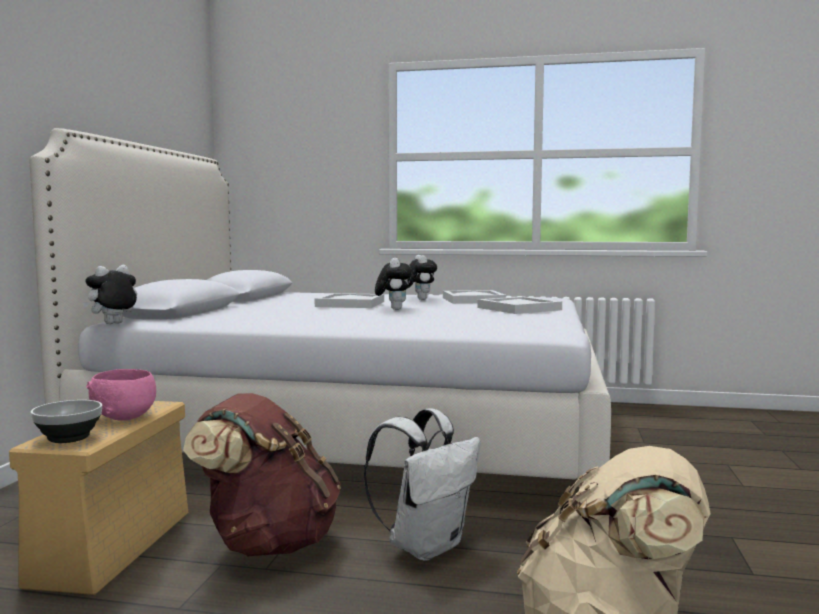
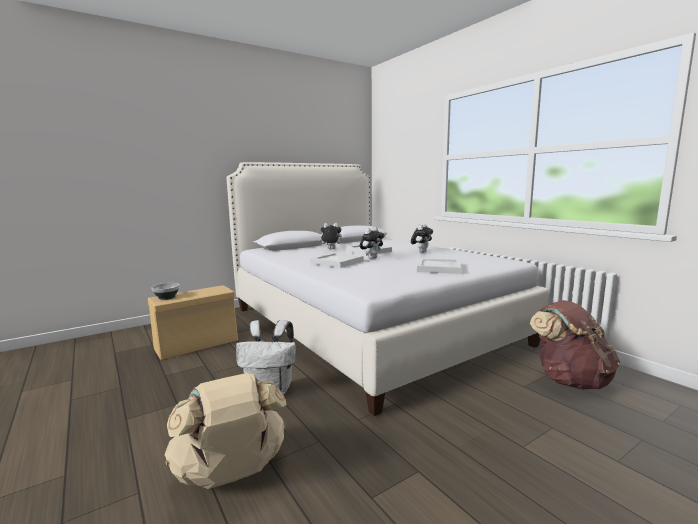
camera: 45 degrees right, 5 degrees up
plush toy [82,265,137,324] -> plush toy moved to [318,223,342,249]
pink bowl [86,369,156,421] -> none
brown backpack [183,393,341,556] -> brown backpack moved to [530,300,620,389]
white tray [443,290,506,304] -> white tray moved to [311,253,364,268]

